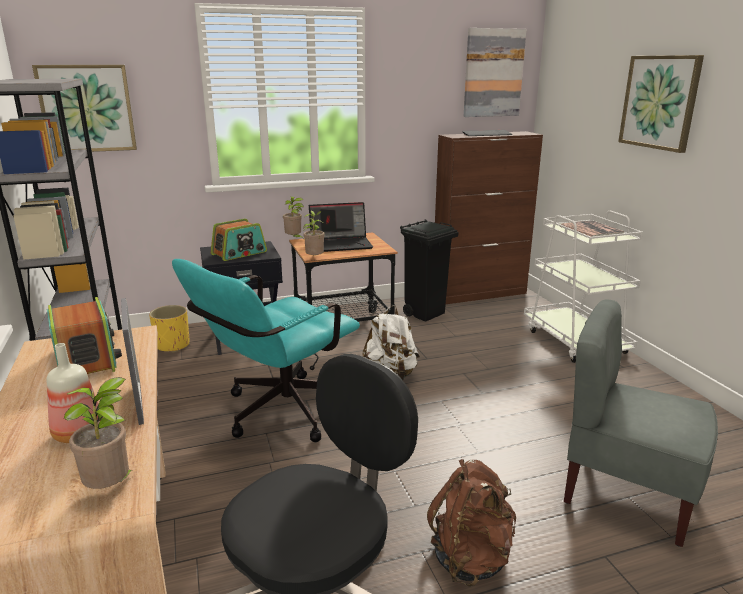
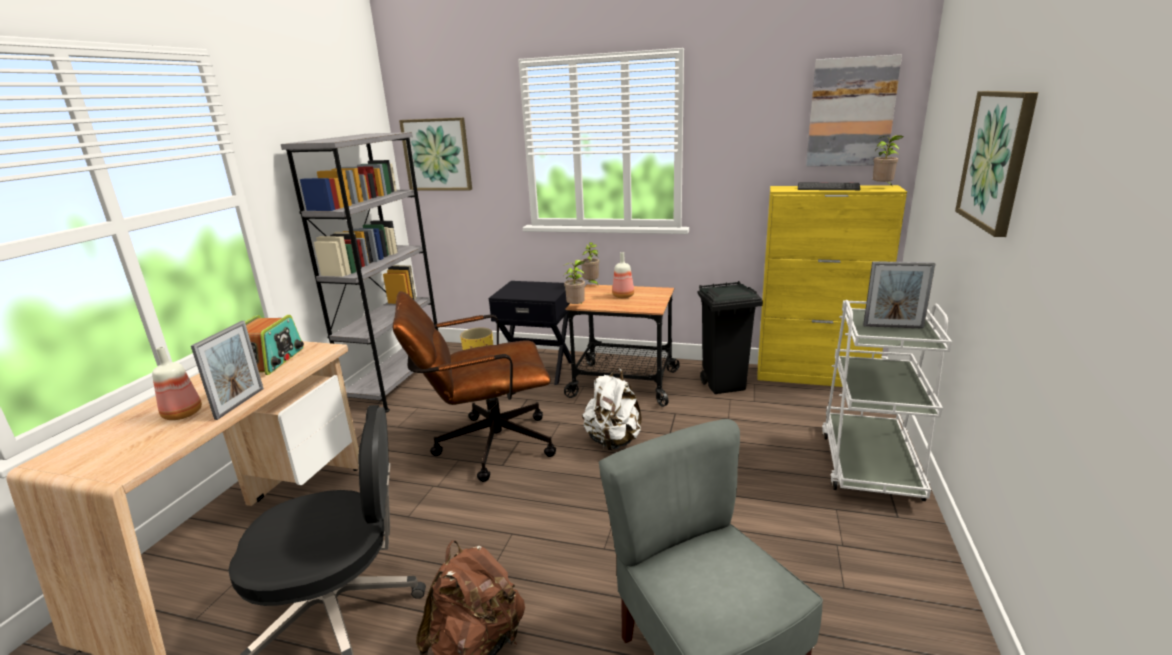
camera: 35 degrees right, 0 degrees up
potted plant [64,377,135,489] -> potted plant moved to [873,135,904,185]
turquoise office chair [172,259,360,442] -> brown office chair [393,291,556,482]
radio [211,218,267,261] -> none
laptop [309,202,373,252] -> bottle [612,252,634,298]
brown cabinet [435,131,543,304] -> yellow cabinet [758,185,907,387]
book [561,220,625,237] -> picture frame [863,261,936,329]

